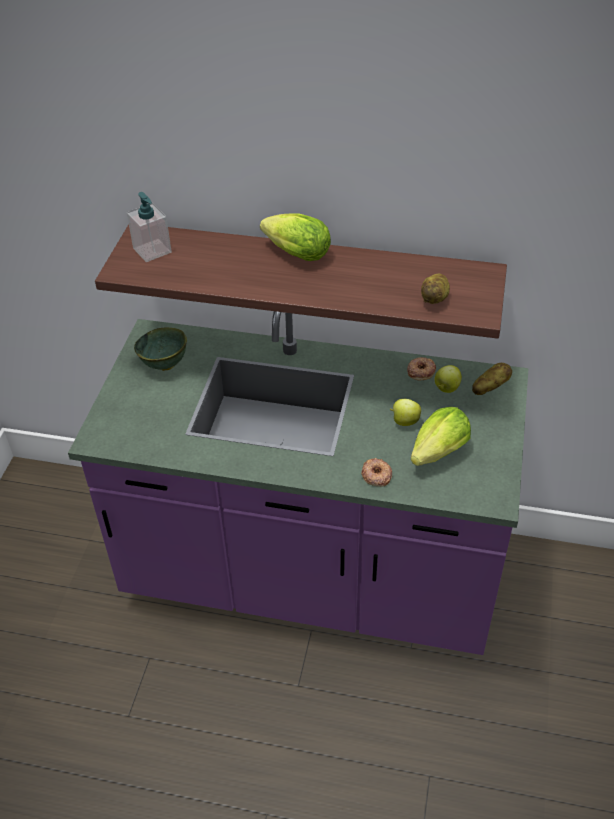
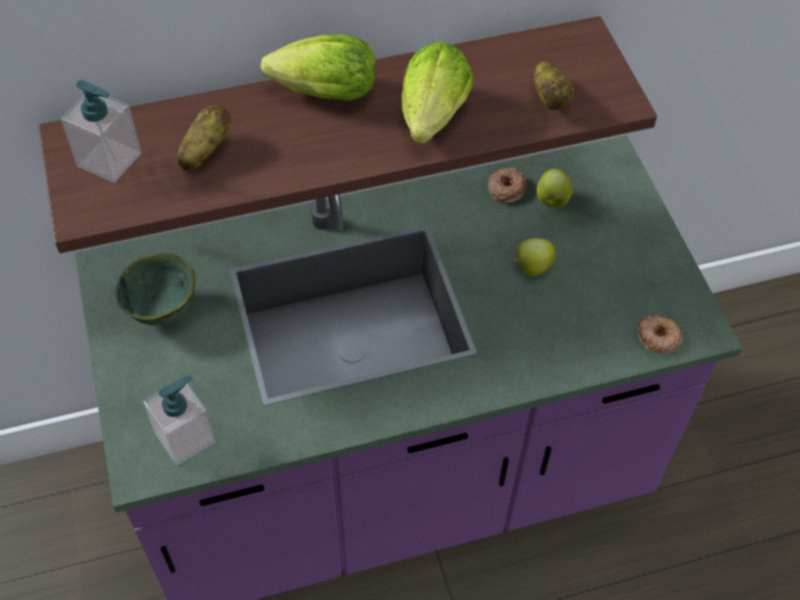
camera: 30 degrees left, 10 degrees up
donut [361,458,392,486] -> donut moved to [638,314,683,354]
lettuce [411,407,471,466] -> lettuce moved to [402,41,474,143]
potato [472,363,512,395] -> potato moved to [177,105,231,171]
none -> soap dispenser [143,375,215,465]

